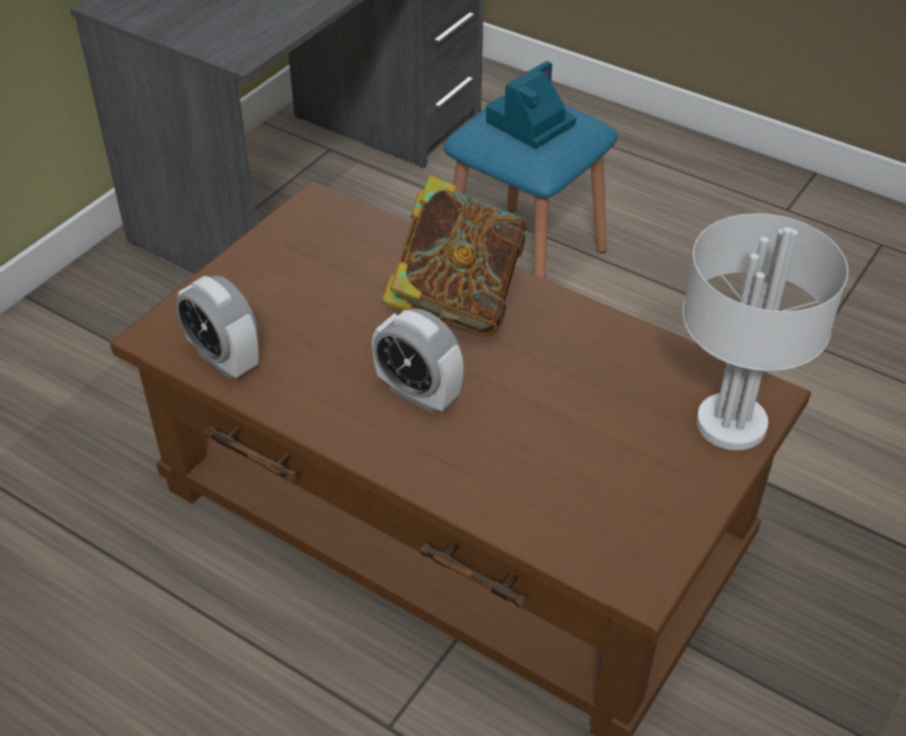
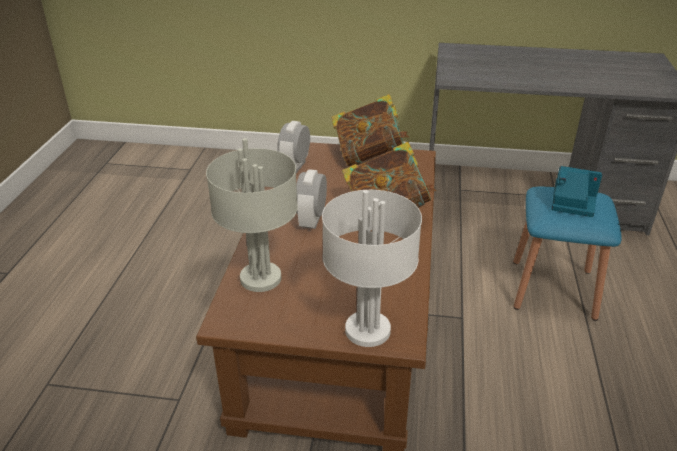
camera: 65 degrees right, 10 degrees down
none -> grey table lamp [206,138,298,292]
none -> book [331,94,409,166]

